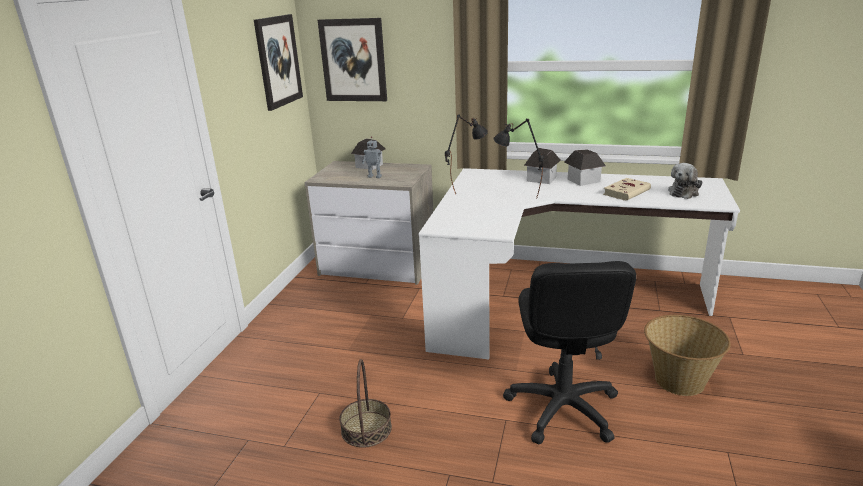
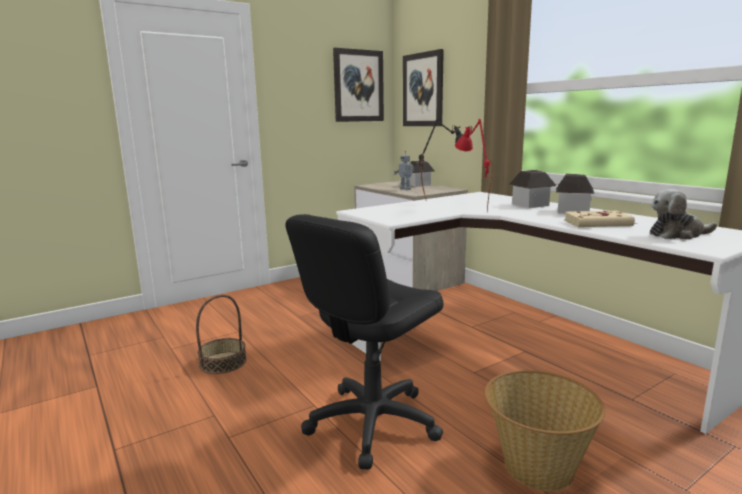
camera: 40 degrees right, 10 degrees down
black table lamp [493,118,544,198] -> red table lamp [455,119,493,212]

